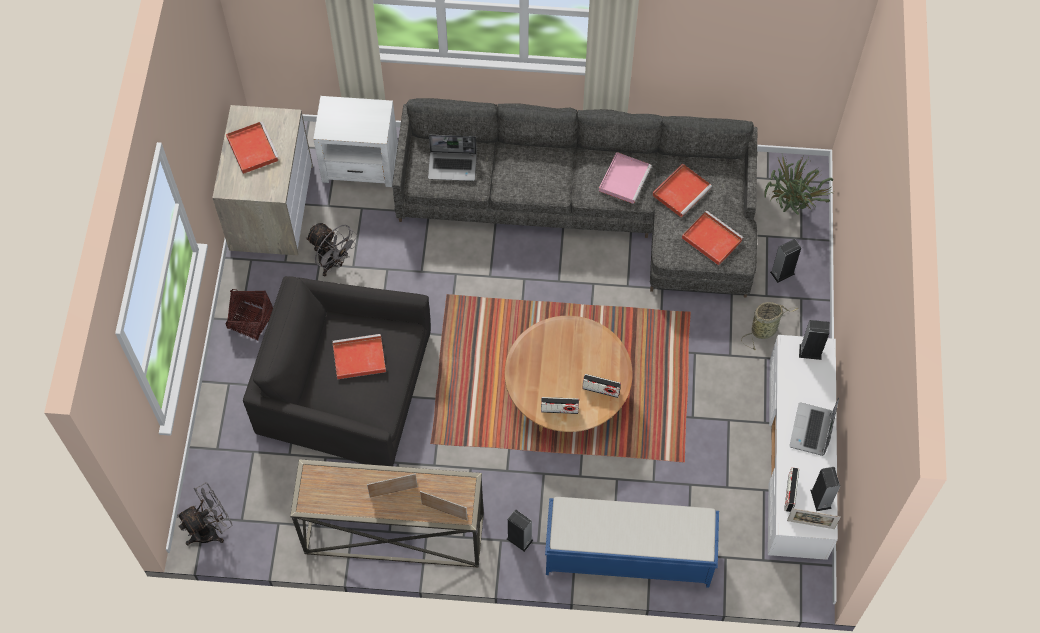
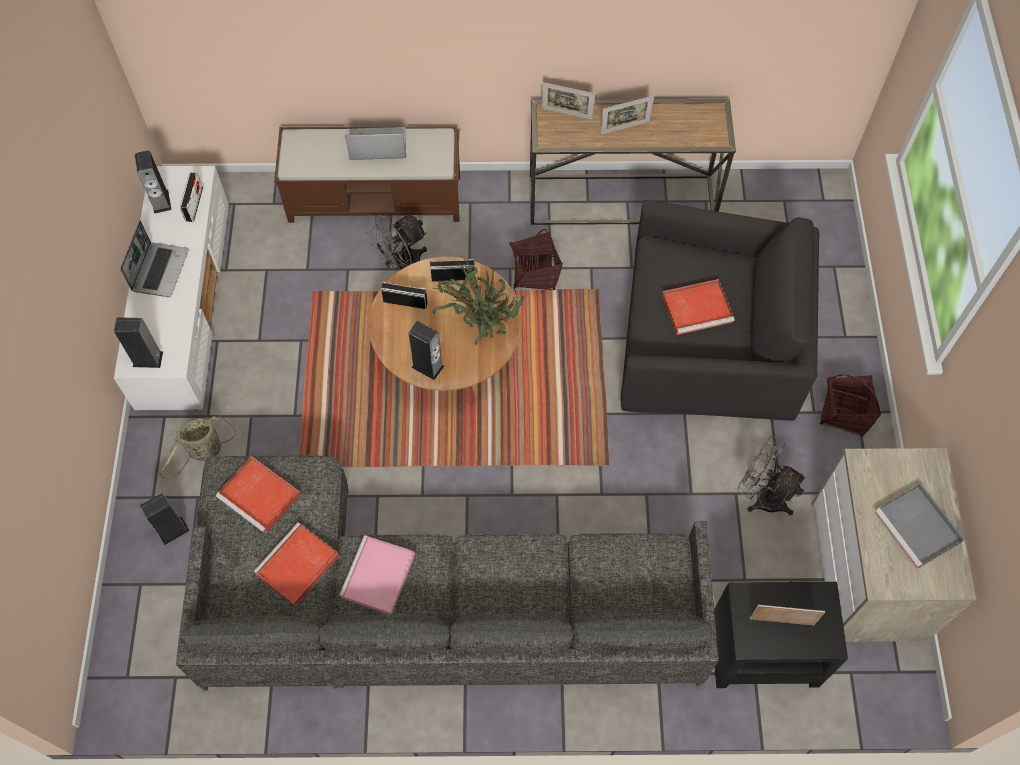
camera: 175 degrees right, 0 degrees up
grey fan [176,482,233,545] -> grey fan moved to [365,214,427,272]
red tray [226,121,279,174] -> grey tray [875,484,965,569]
white side table [313,96,398,187] -> black side table [714,582,848,688]
laptop [428,135,477,181] -> laptop moved to [345,127,406,160]
speaker [507,509,534,552] -> speaker moved to [408,321,444,380]
blue bench [545,497,719,588] -> brown bench [274,126,460,223]
potted plant [764,154,834,215] -> potted plant moved to [433,257,524,345]
picture frame [787,508,841,529] -> picture frame moved to [750,605,825,625]
none -> basket [510,229,563,290]

